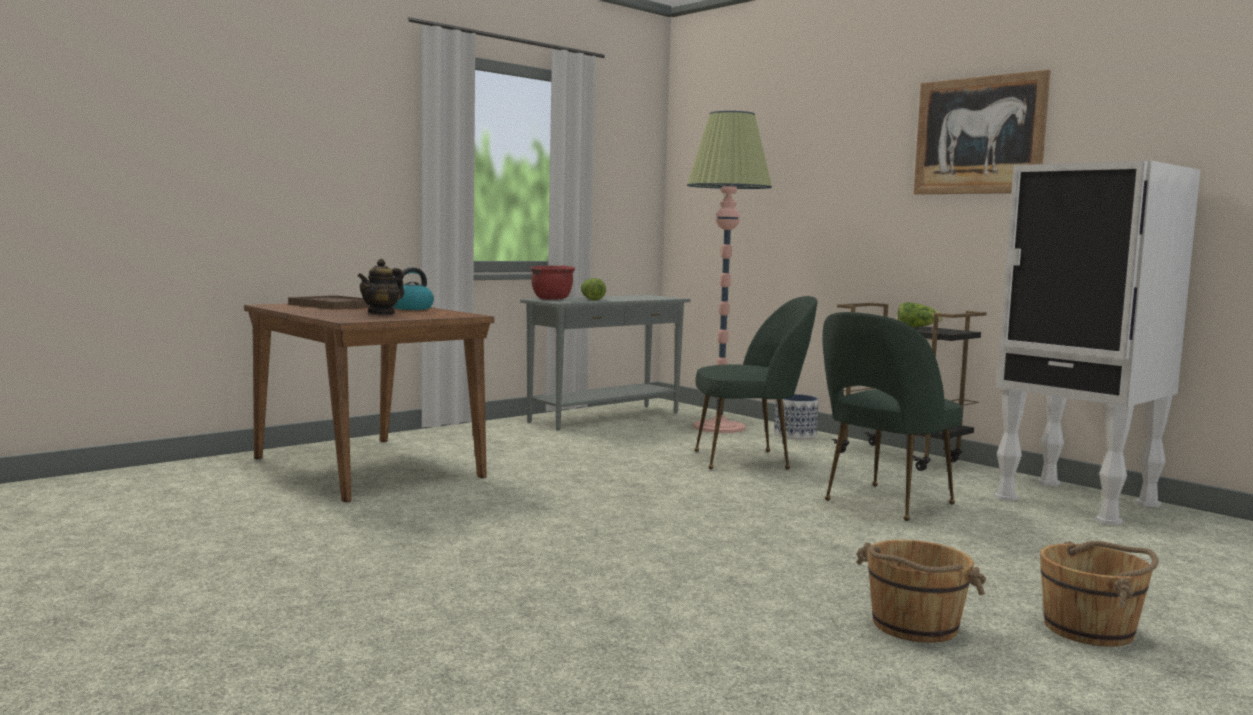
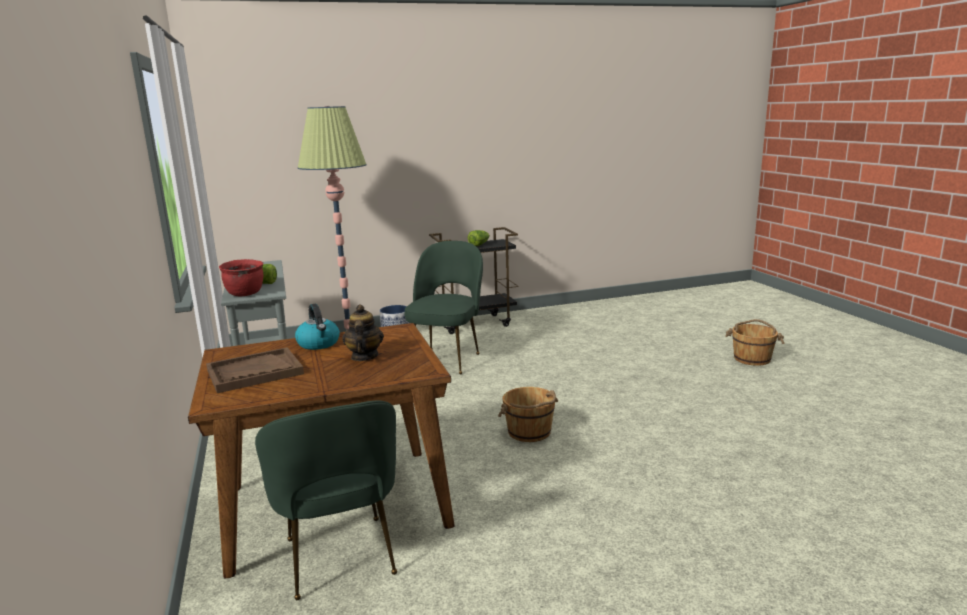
camera: 65 degrees left, 10 degrees up
teapot [358,259,404,315] -> teapot turned 150 degrees counterclockwise [342,304,384,361]
green chair [822,312,963,521] -> green chair moved to [255,401,397,600]
brown bucket [856,540,986,643] -> brown bucket moved to [498,387,558,442]
picture [914,70,1050,194] -> none
white cabinet [994,161,1200,525] -> none

